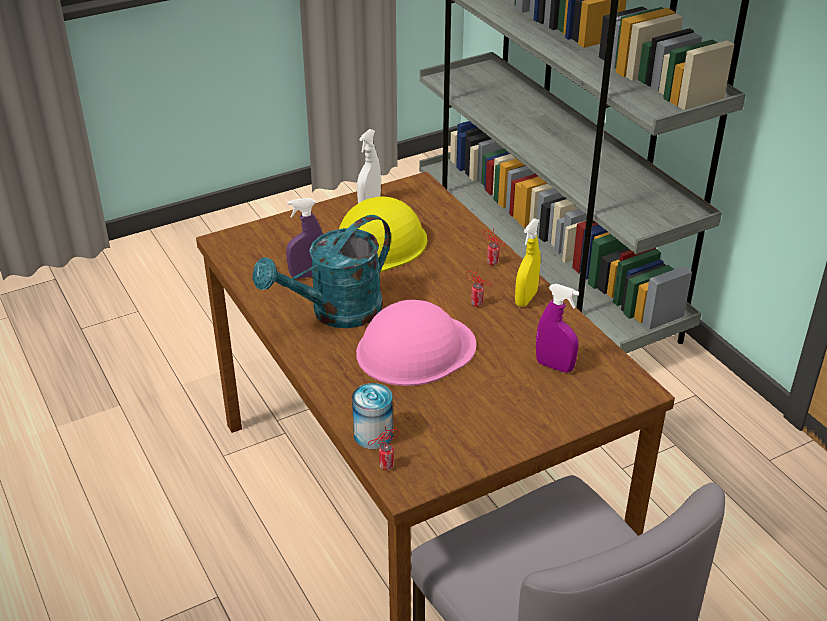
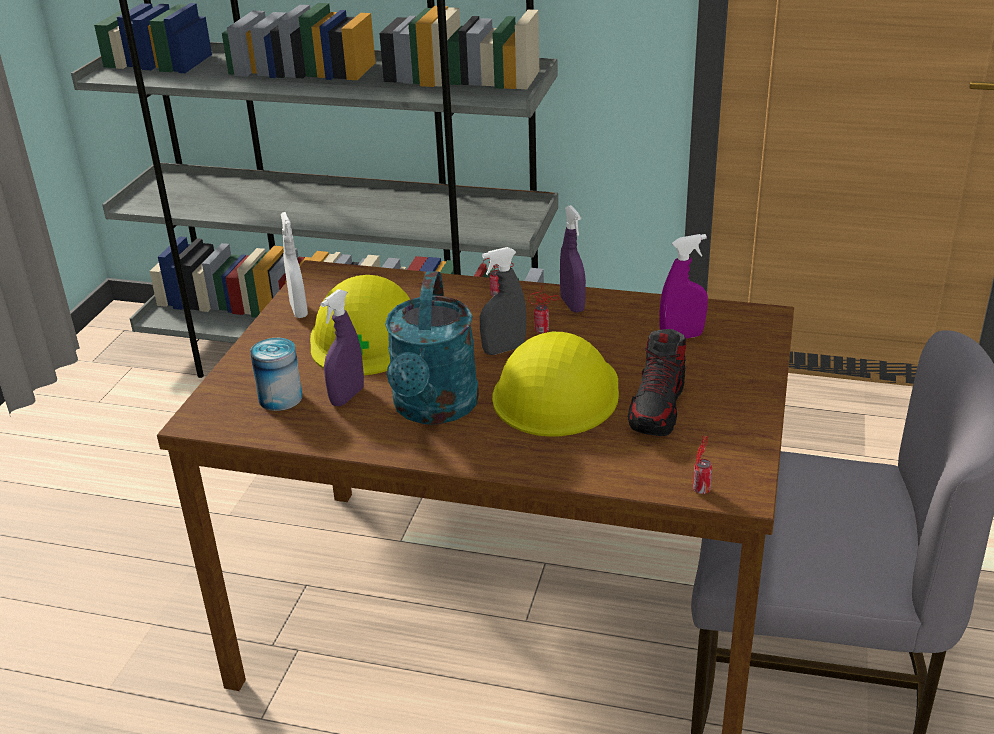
camera: 45 degrees left, 5 degrees down
can [352,383,393,449] -> can moved to [250,338,303,411]
pink hard hat [356,300,476,386] -> yellow hard hat [492,332,619,436]
yellow spray bottle [515,218,540,307] -> purple spray bottle [560,205,586,313]
none -> grey spray bottle [480,247,526,355]
none -> shoe [628,329,686,436]

